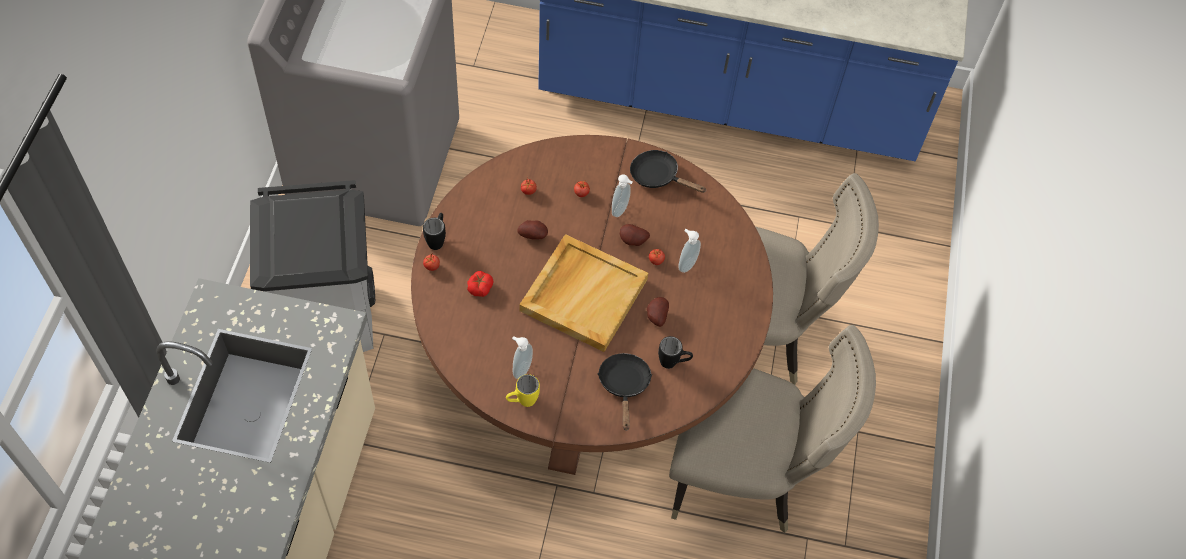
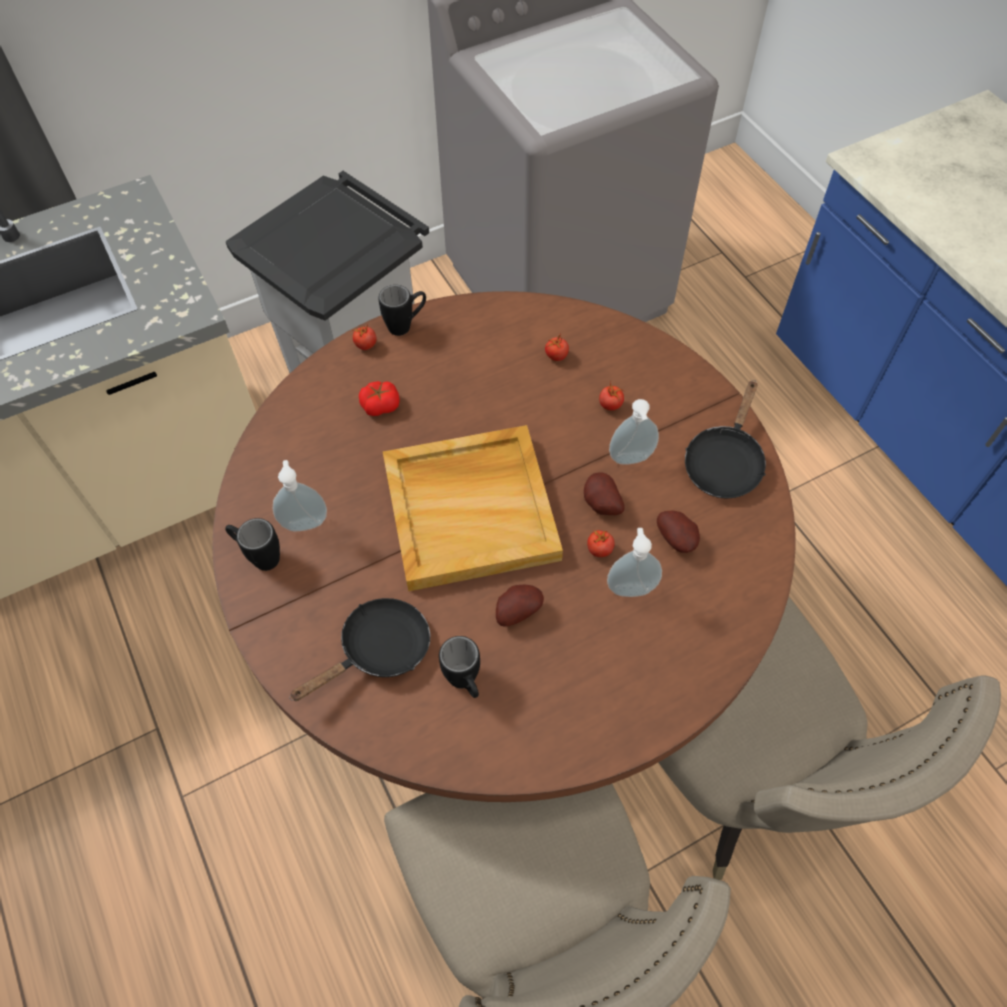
camera: 55 degrees right, 0 degrees up
yellow mug [506,374,540,407] -> black mug [225,518,280,571]
potato [518,220,548,240] -> potato moved to [657,511,700,553]
black frying pan [630,150,707,193] -> black frying pan turned 150 degrees counterclockwise [685,380,766,499]

